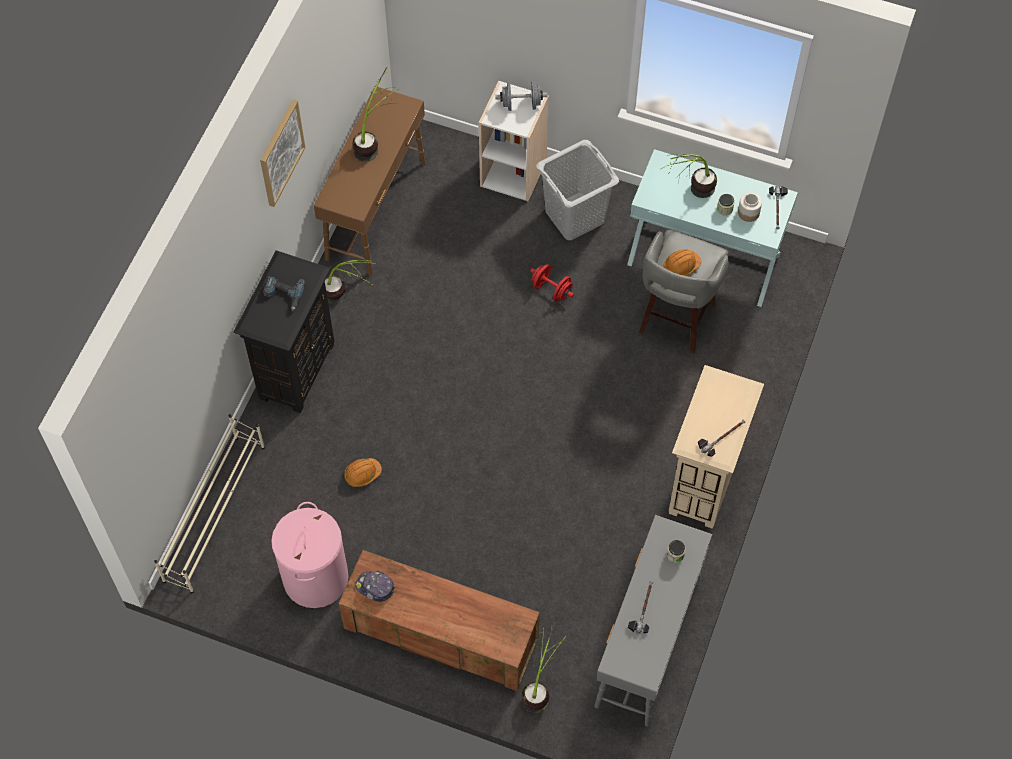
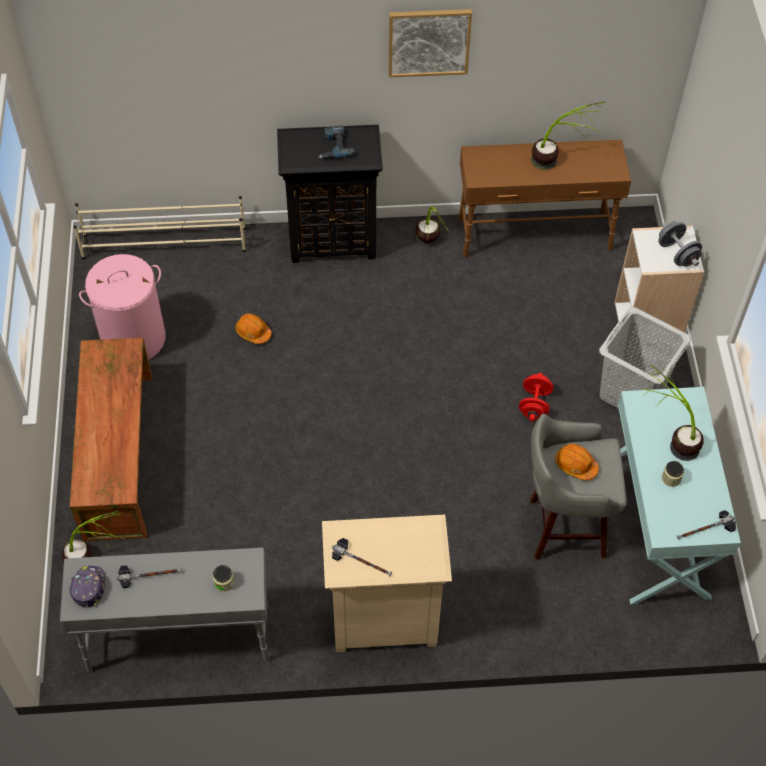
camera: 65 degrees right, 5 degrees down
cap [355,571,396,602] -> cap moved to [69,566,106,608]
jar [738,192,762,222] -> none

